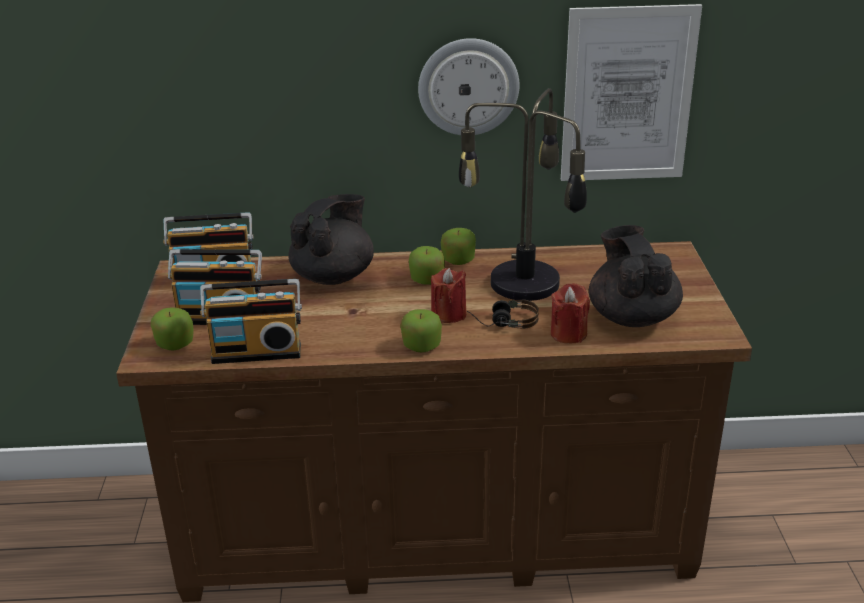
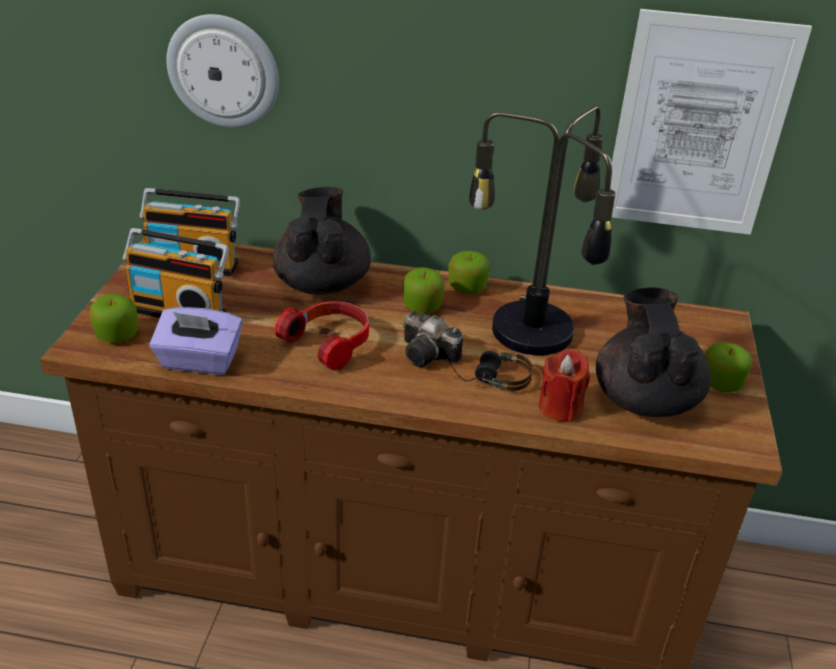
camera: 10 degrees right, 5 degrees up
radio [200,279,302,364] -> purple tissue box [149,307,243,375]
black teapot [289,194,374,285] -> black teapot turned 45 degrees counterclockwise [273,187,371,295]
apple [400,309,442,352] -> apple moved to [704,342,752,392]
wall clock [418,38,520,135] -> wall clock moved to [166,14,279,128]
red candle [431,268,466,323] -> camera [403,312,463,367]
none -> headphones [275,301,369,370]

